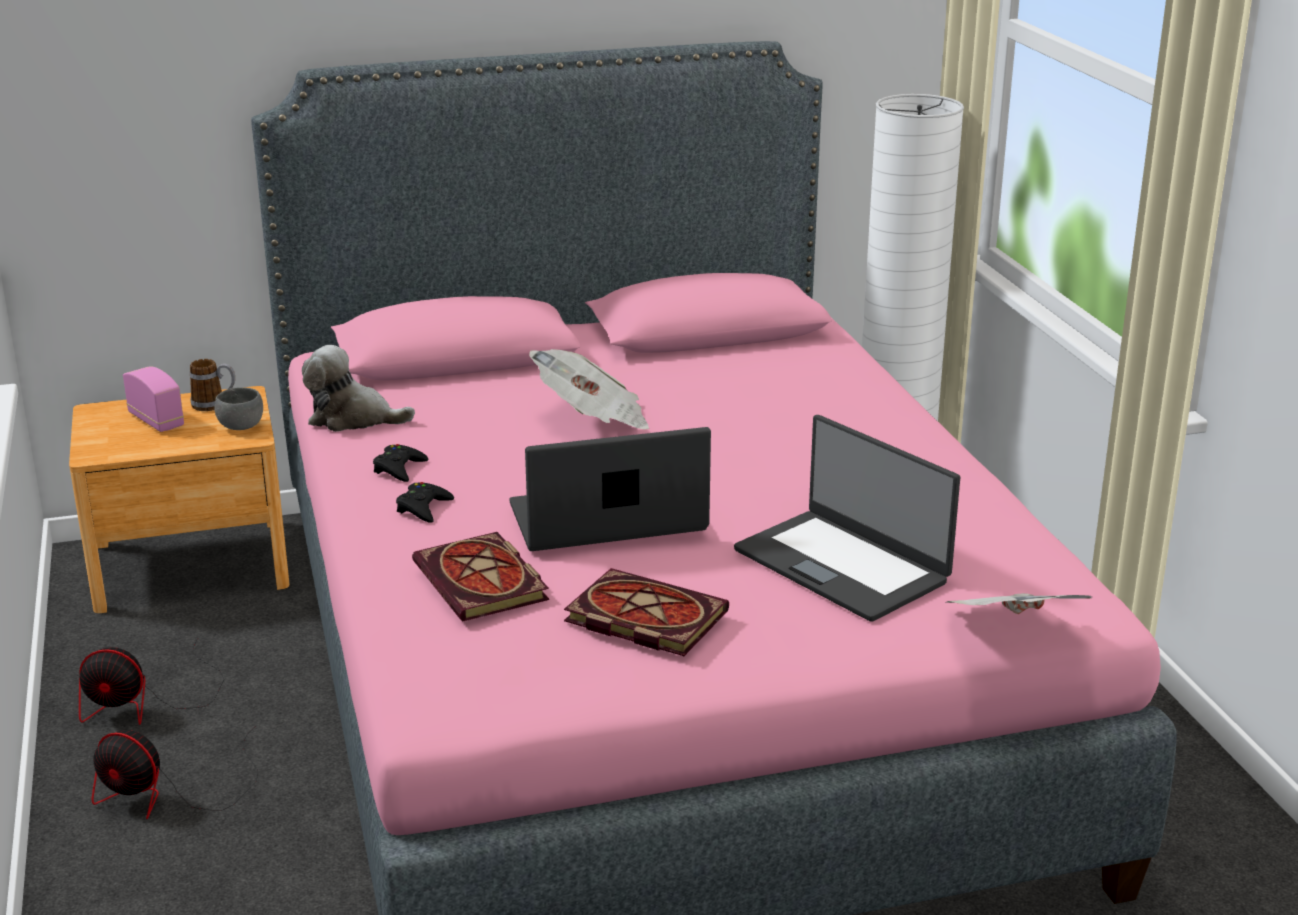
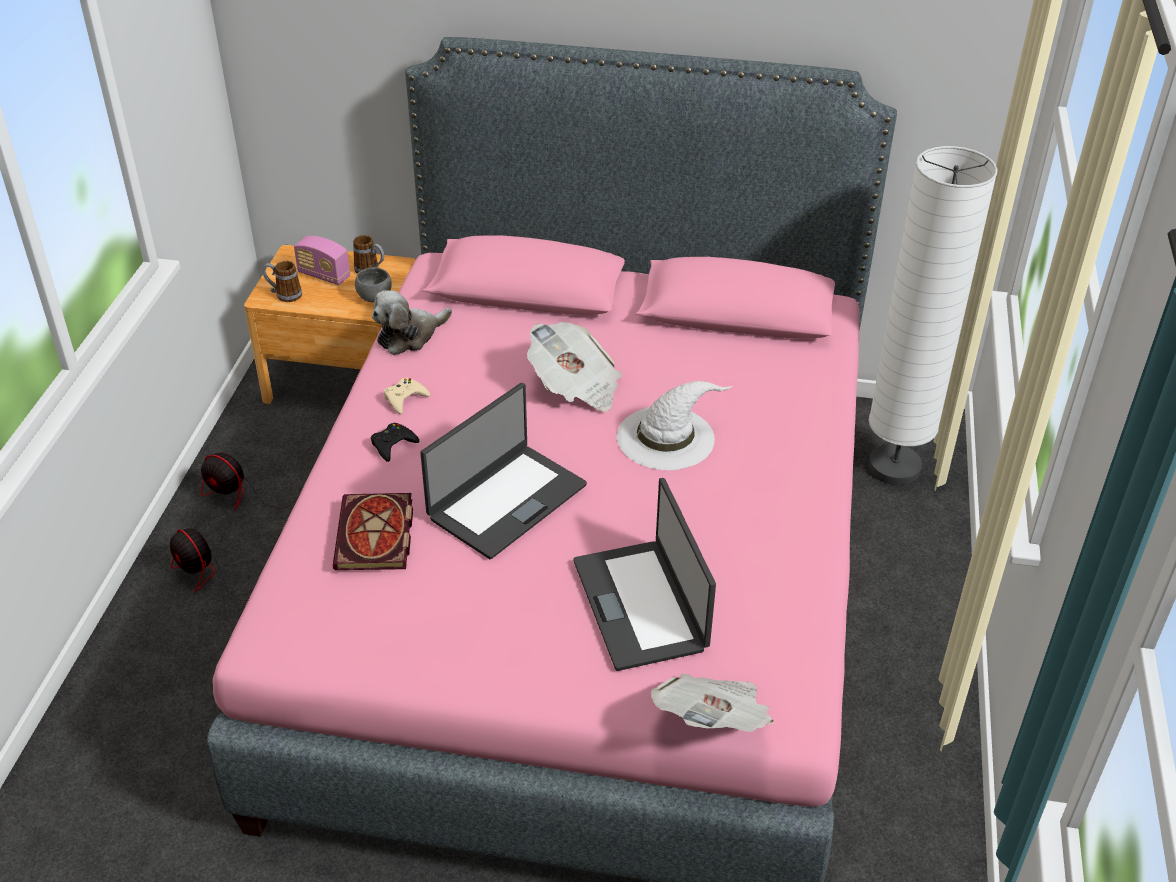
camera: 25 degrees right, 15 degrees up
radio [123,366,184,432] -> radio turned 135 degrees clockwise [294,236,350,285]
plush toy [302,345,415,432] -> plush toy turned 75 degrees counterclockwise [372,290,452,355]
black game controller [373,444,428,482] -> beige game controller [384,378,430,414]
laptop [510,427,711,551] -> laptop turned 120 degrees clockwise [420,383,587,559]
book [564,568,729,656] -> none
none -> mug [263,261,302,302]
none -> white hat [617,381,733,470]

